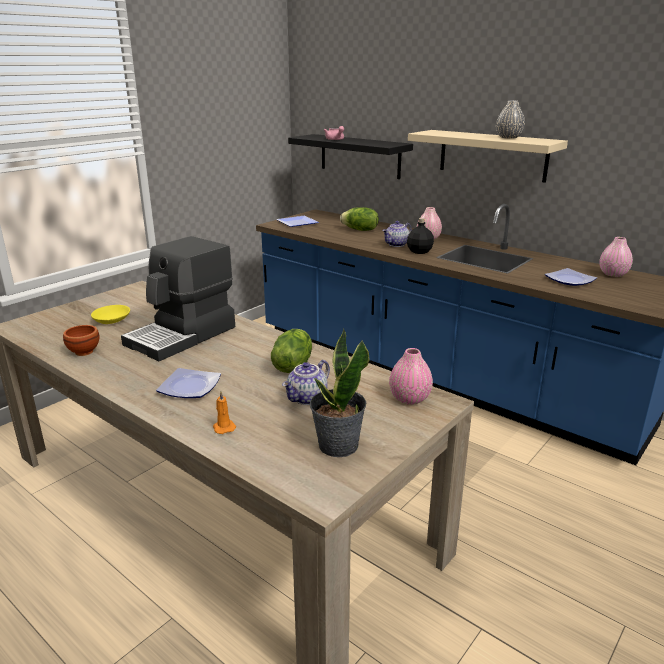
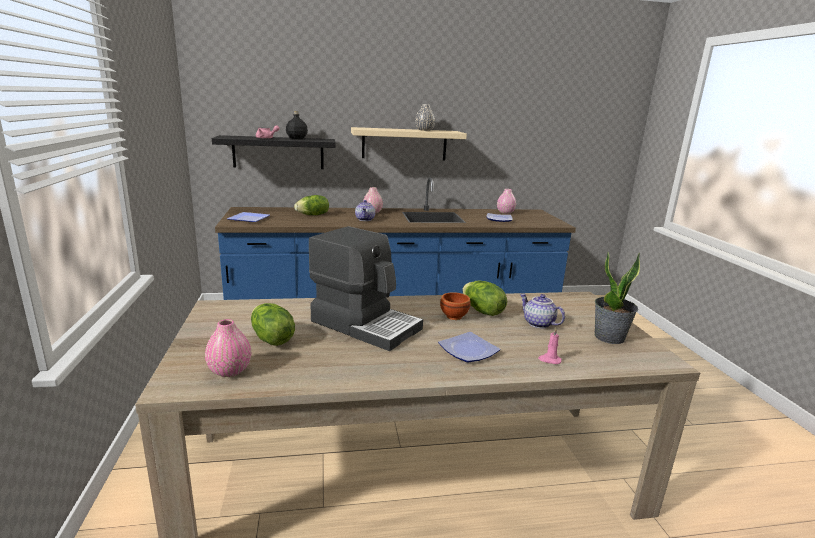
camera: 50 degrees left, 5 degrees down
brown bowl [63,325,100,356] -> brown bowl moved to [440,292,471,320]
yellow bowl [91,305,130,324] -> lettuce [251,303,295,346]
coffee machine [121,236,235,361] -> coffee machine turned 45 degrees counterclockwise [309,226,423,351]
orange candle [213,392,236,434] -> pink candle [538,328,562,364]
teapot [282,360,330,405] -> teapot turned 150 degrees clockwise [520,294,565,328]
pink vase [389,348,433,405] -> pink vase moved to [205,319,251,377]
black bottle [407,218,434,254] -> black bottle moved to [286,111,308,139]

